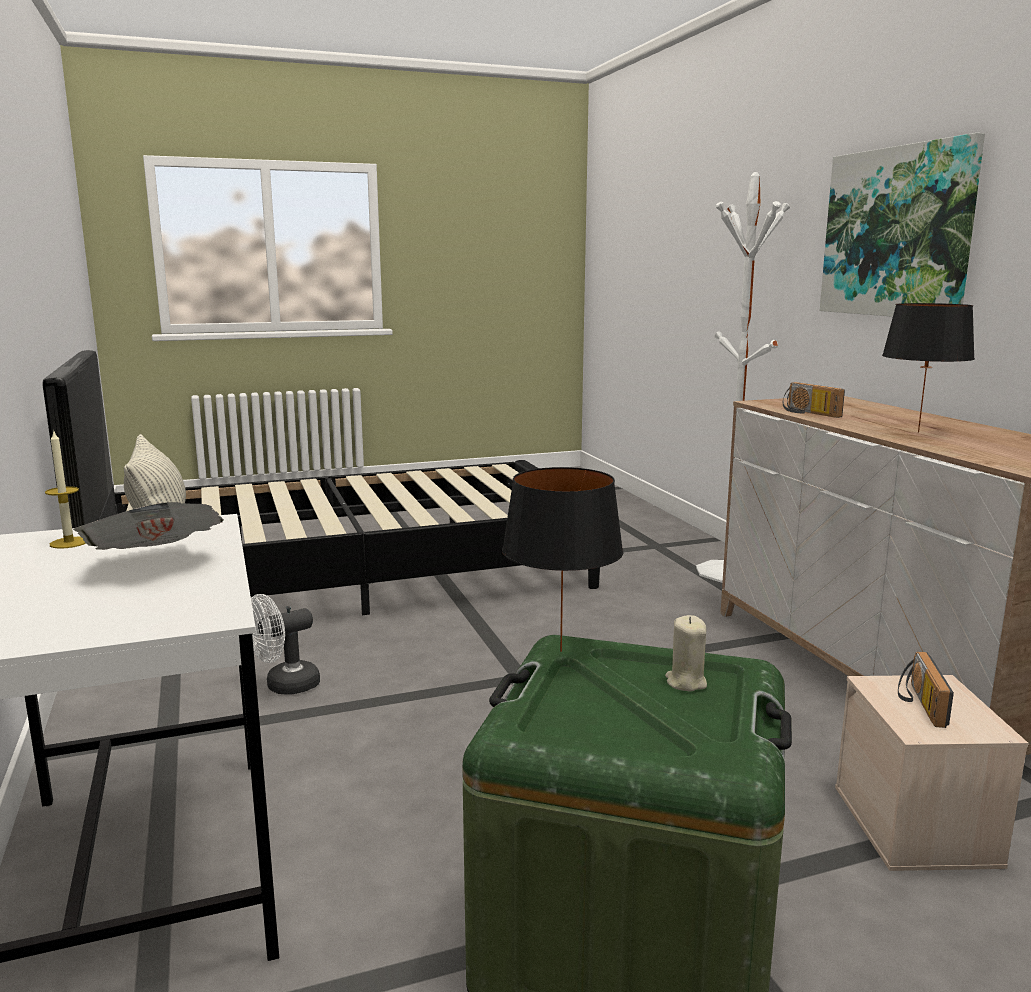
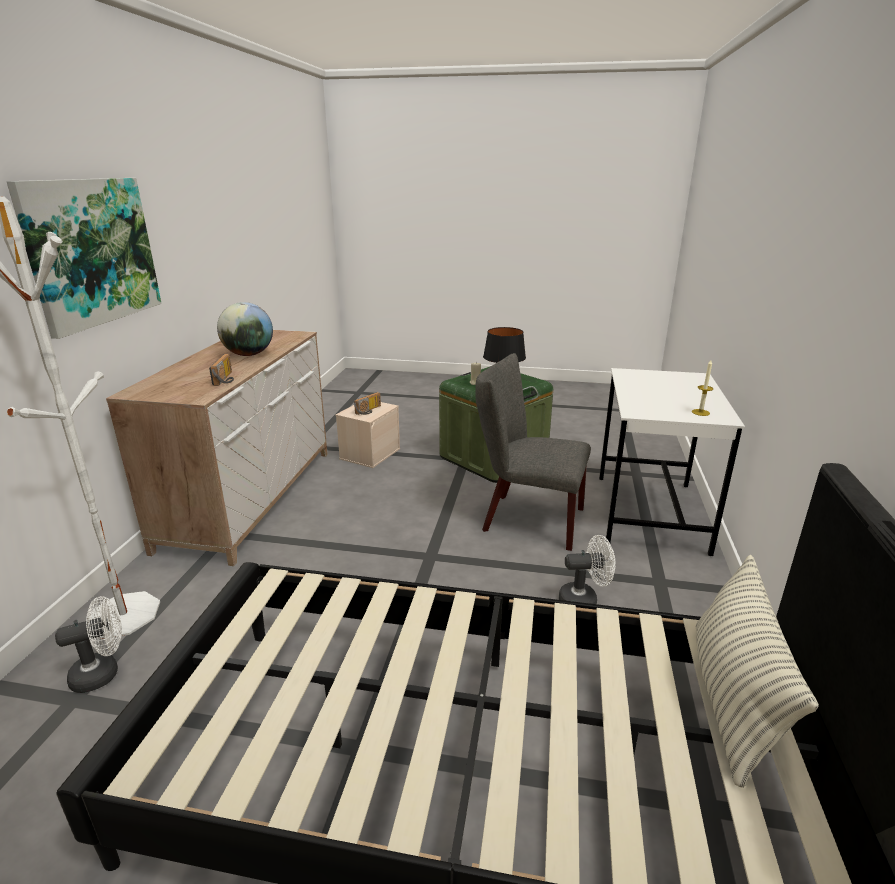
camera: 150 degrees left, 10 degrees up
newspaper [73,502,224,550] -> none
black table lamp [882,303,975,433] -> globe [217,302,273,356]
none -> white fan [55,596,122,693]
none -> grey chair [475,353,591,551]

